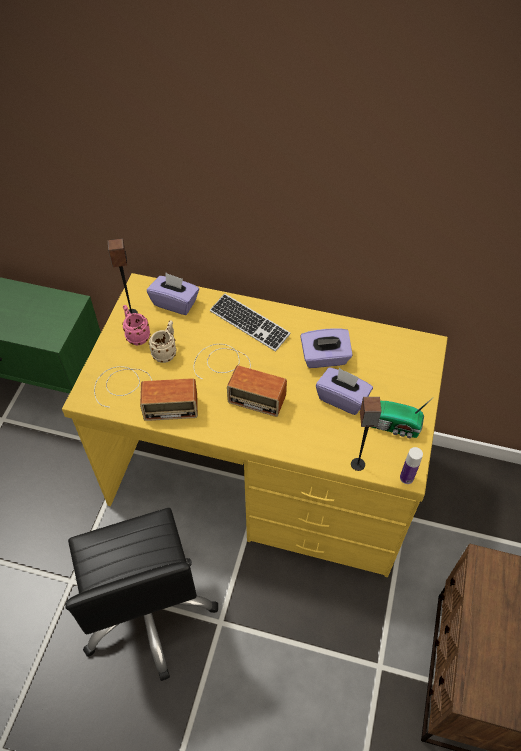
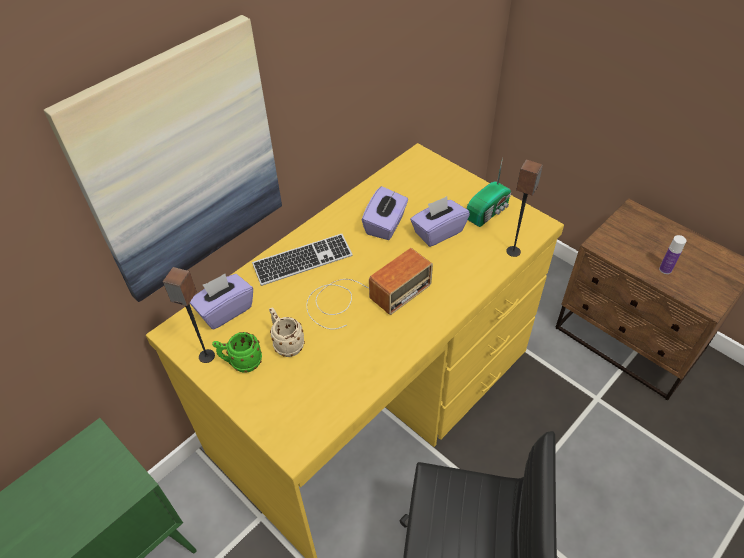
camera: 60 degrees left, 5 degrees down
radio [94,366,198,421] -> none
pink mug [122,305,150,345] -> green mug [212,332,262,373]
bottle [400,447,423,484] -> bottle moved to [659,235,686,274]
none -> picture [44,15,282,302]

